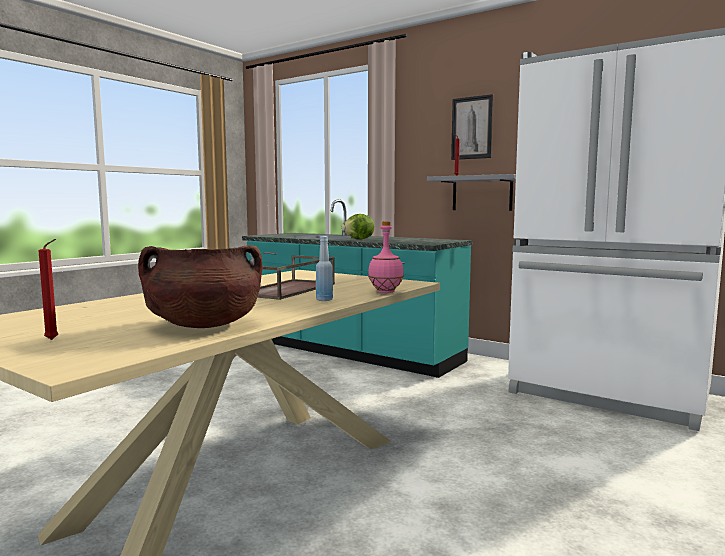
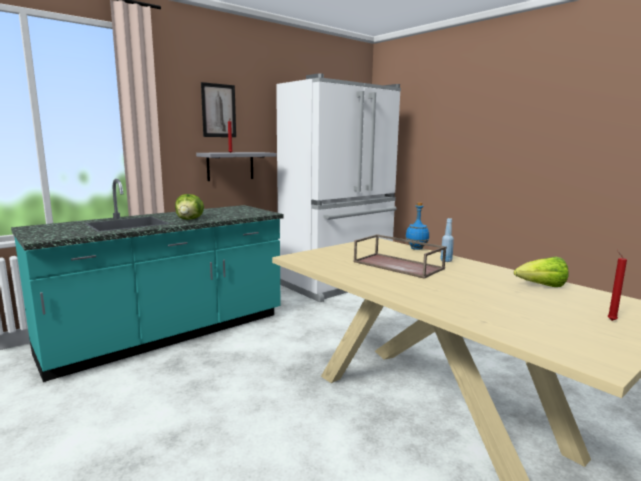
camera: 75 degrees left, 5 degrees up
brown cooking pot [138,245,263,328] -> lettuce [514,257,569,287]
pink bottle [368,222,404,293] -> blue bottle [405,202,429,250]

